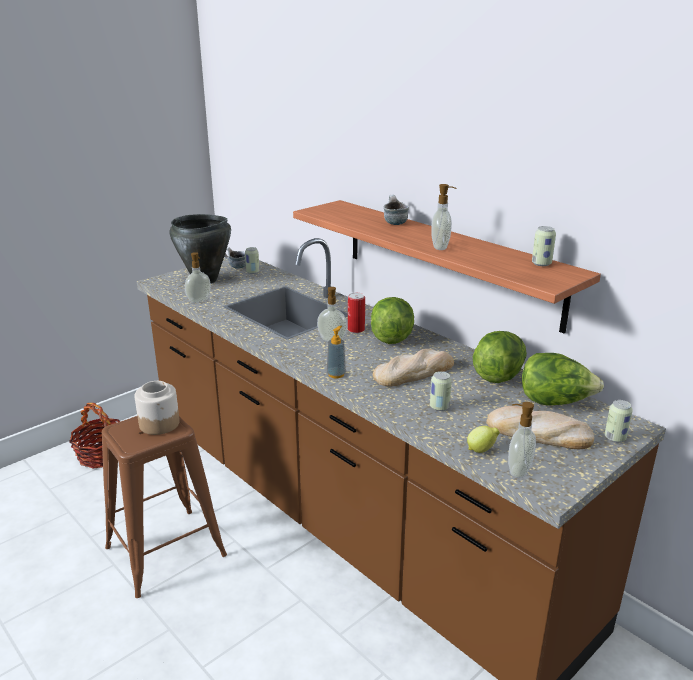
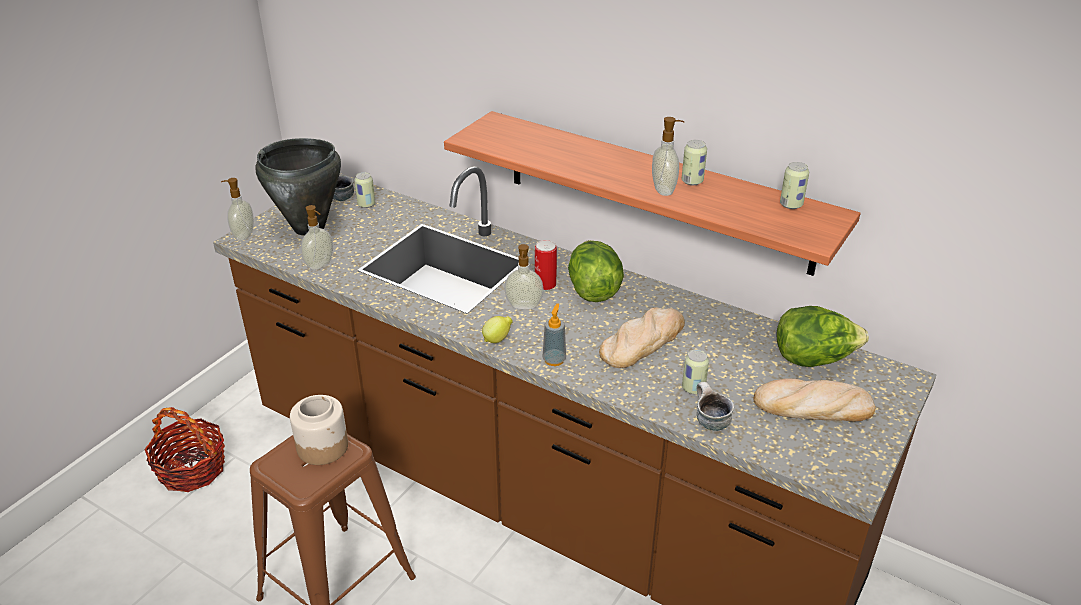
camera: 15 degrees left, 10 degrees up
mug [384,195,409,225] -> mug moved to [697,382,734,431]
lemon [467,426,500,453] -> lemon moved to [482,316,513,343]
lettuce [473,331,527,383] -> none
soap dispenser [508,402,536,478] -> soap dispenser moved to [221,178,254,241]
can [605,400,633,442] -> can moved to [682,140,707,185]

